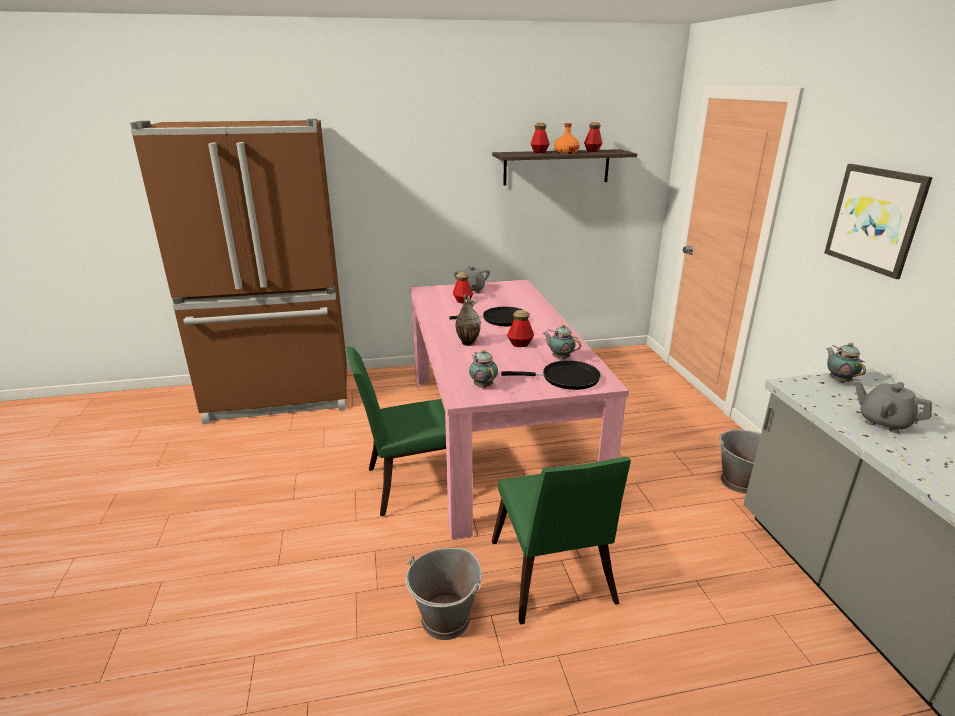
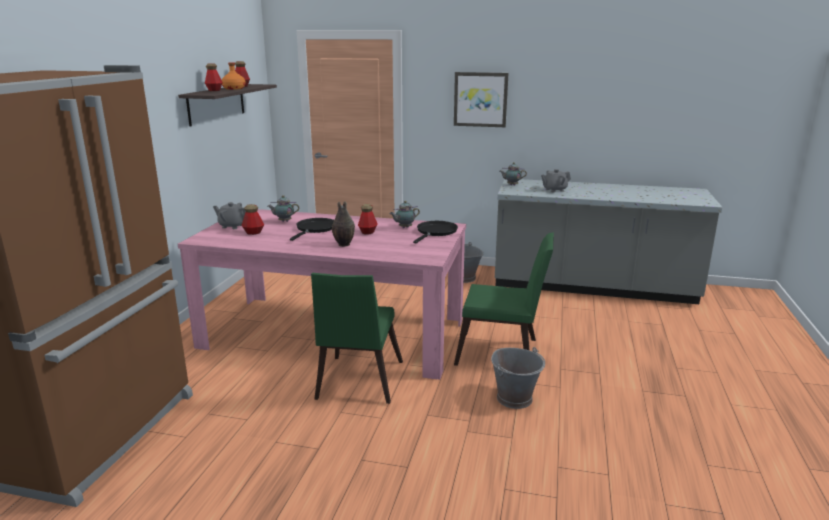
camera: 65 degrees left, 5 degrees down
teapot [469,349,498,388] -> teapot moved to [268,195,299,222]

